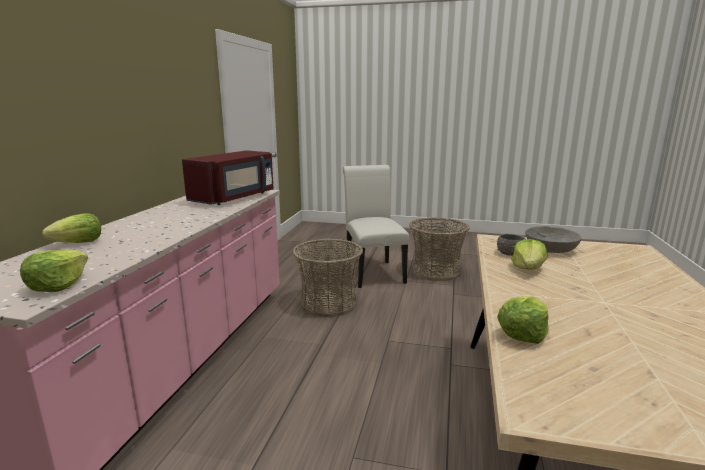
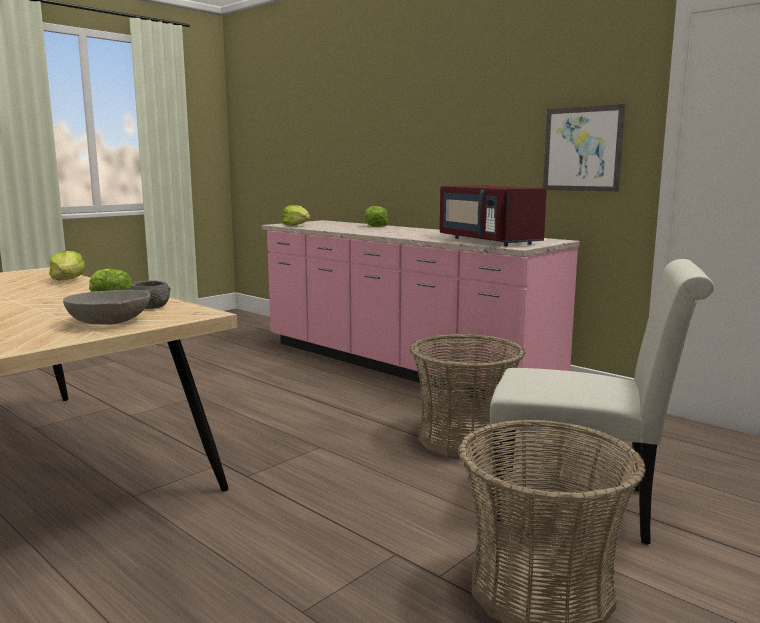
camera: 120 degrees right, 5 degrees down
none -> picture [543,104,625,192]

